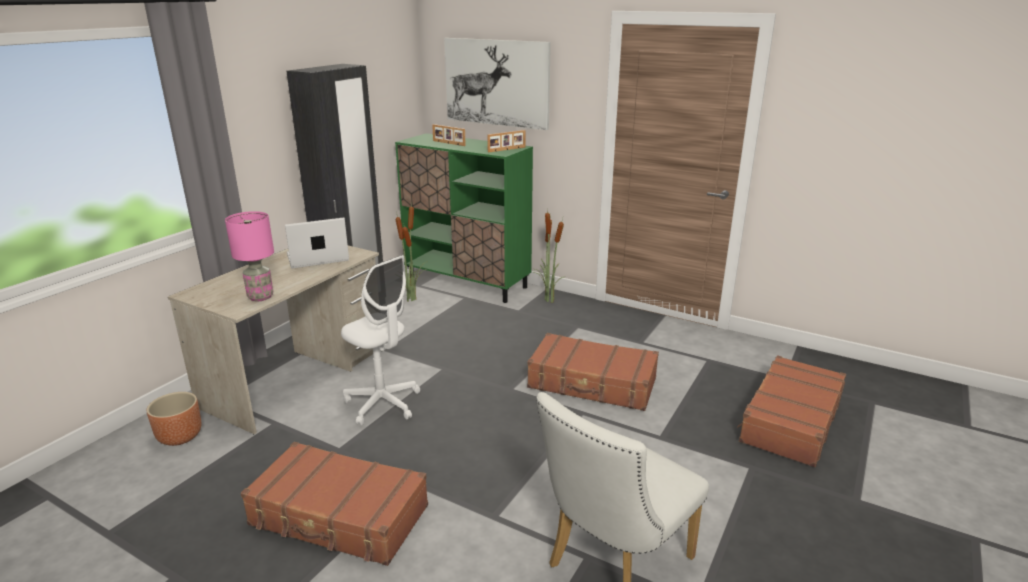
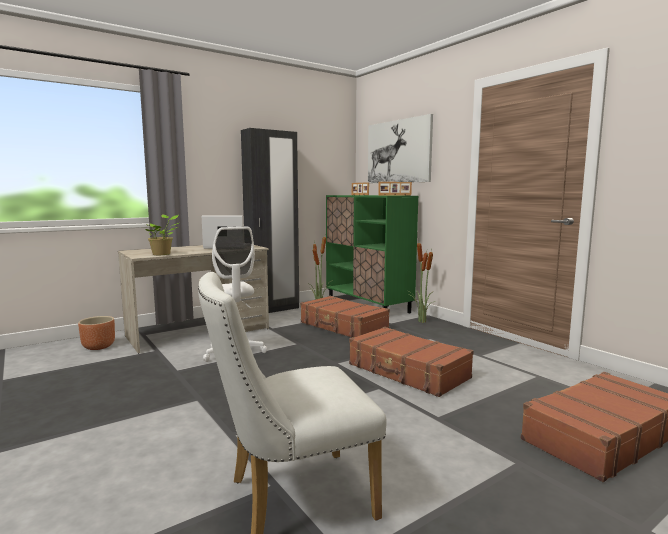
camera: 25 degrees right, 15 degrees down
pink table lamp [225,211,274,301] -> potted plant [145,215,179,255]
brown suitcase [241,442,428,566] -> brown suitcase moved to [300,296,390,338]

